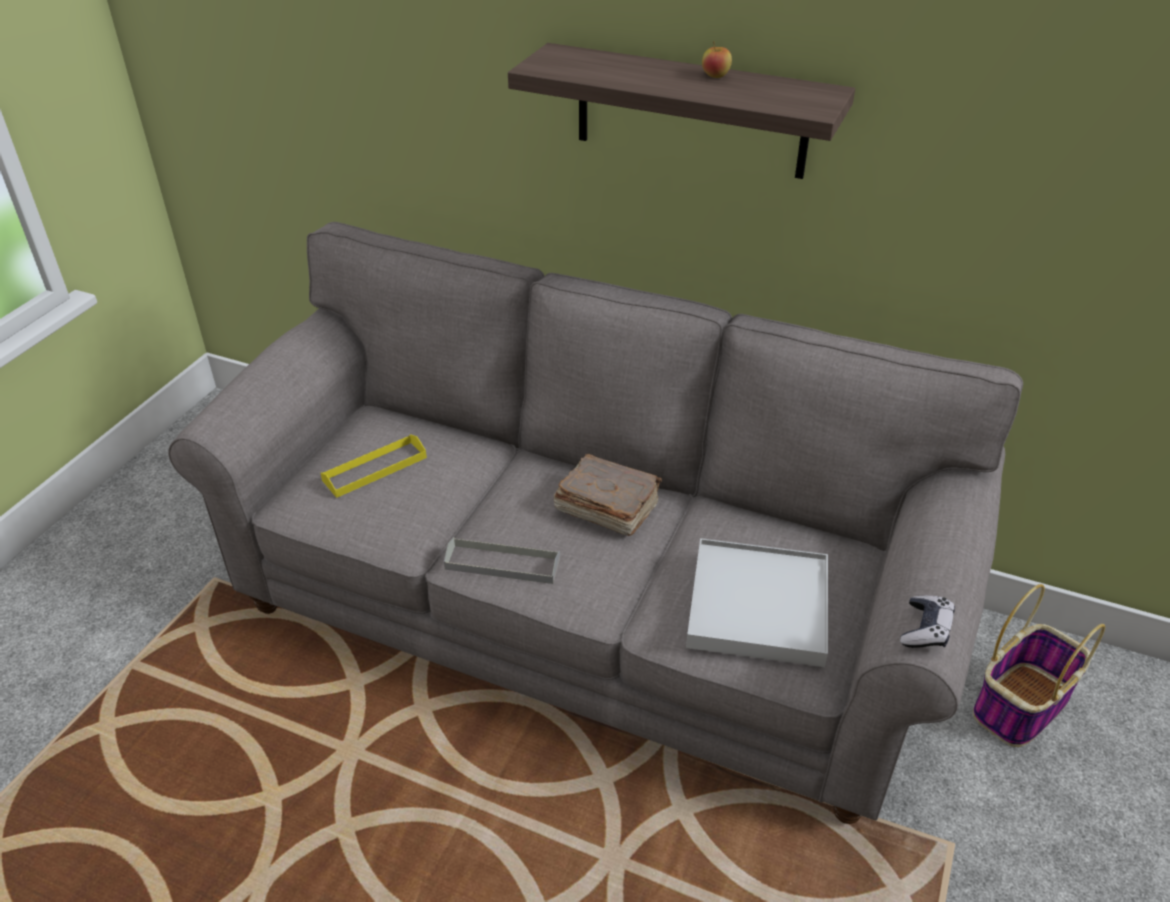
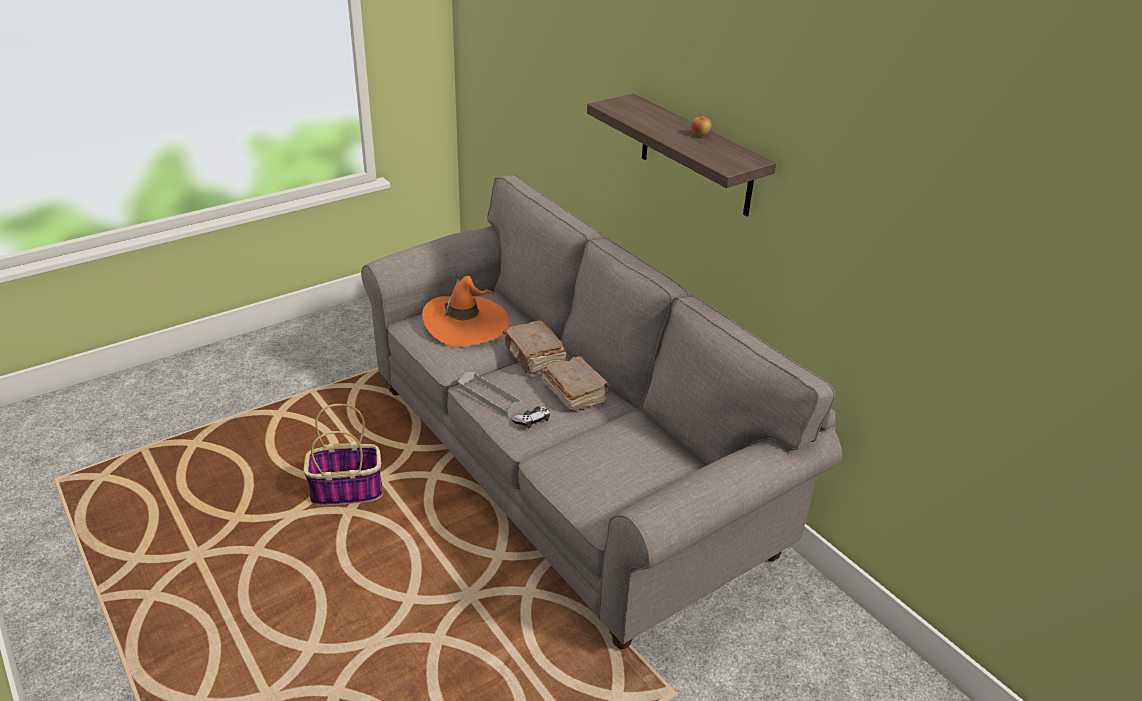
camera: 30 degrees right, 5 degrees down
yellow tray [321,434,427,498] -> orange hat [422,276,509,347]
white tray [686,538,828,667] -> none
game controller [900,595,955,648] -> game controller moved to [512,406,550,429]
basket [973,584,1105,747] -> basket moved to [304,404,383,506]
none -> brown book [503,320,566,374]

